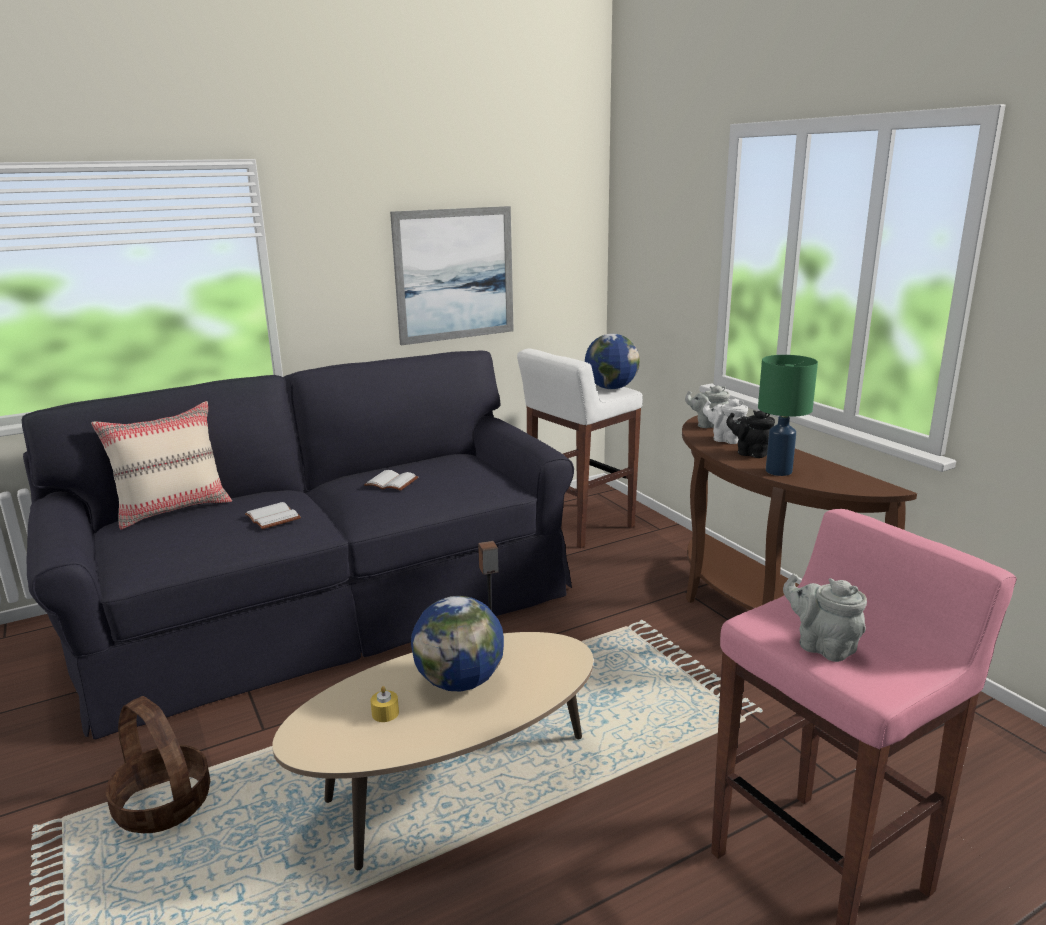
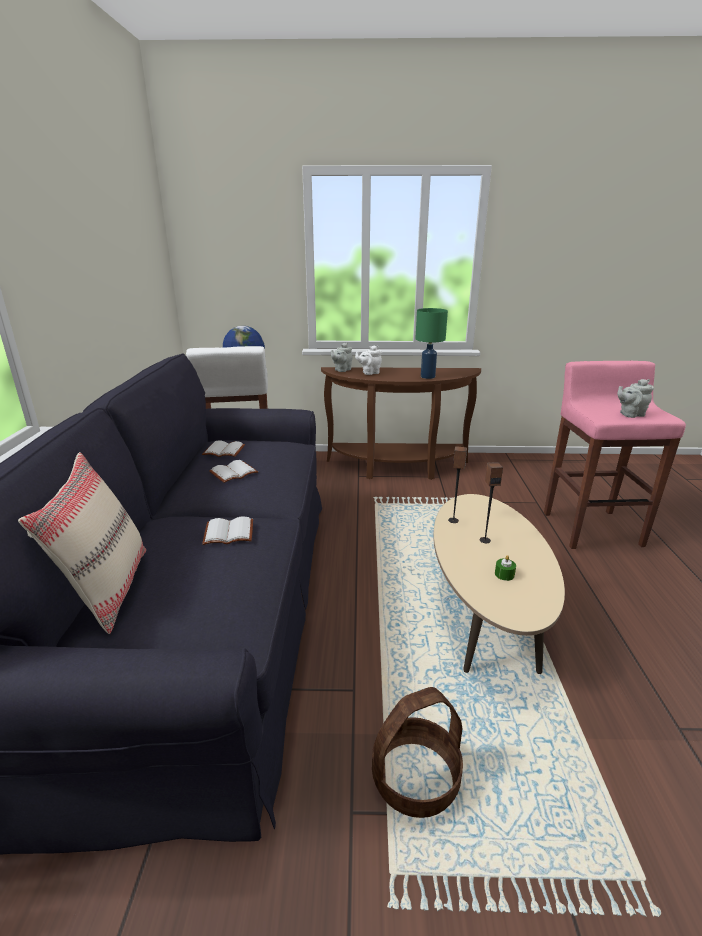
camera: 60 degrees left, 5 degrees up
yellow candle [370,686,399,722] -> green candle [495,555,516,581]
picture [390,206,514,345] -> none
globe [411,596,504,691] -> speaker [480,462,503,543]
black teapot [726,410,775,458] -> none
none -> white book [202,440,245,457]

